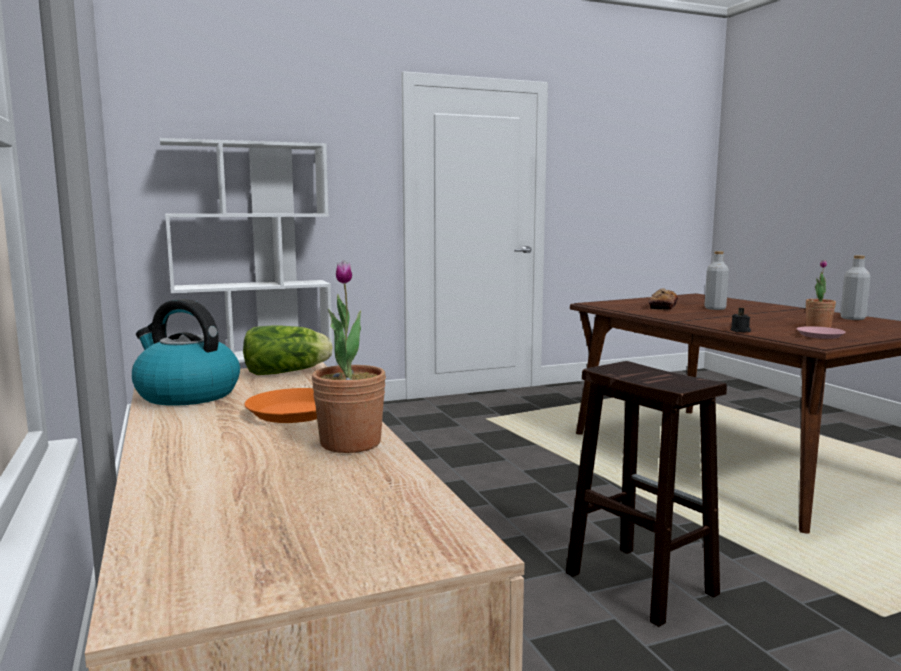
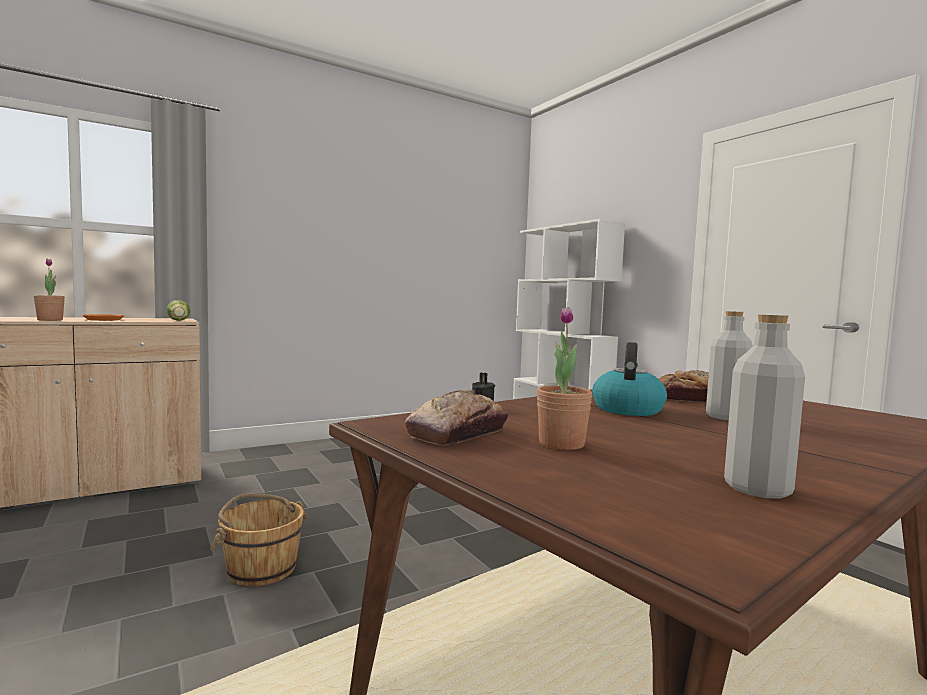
camera: 80 degrees right, 5 degrees down
kettle [132,299,240,406] -> kettle moved to [592,342,667,416]
brown stool [566,361,727,627] -> brown bucket [210,493,308,587]
pink plate [797,326,846,339] -> bread [405,390,508,445]

